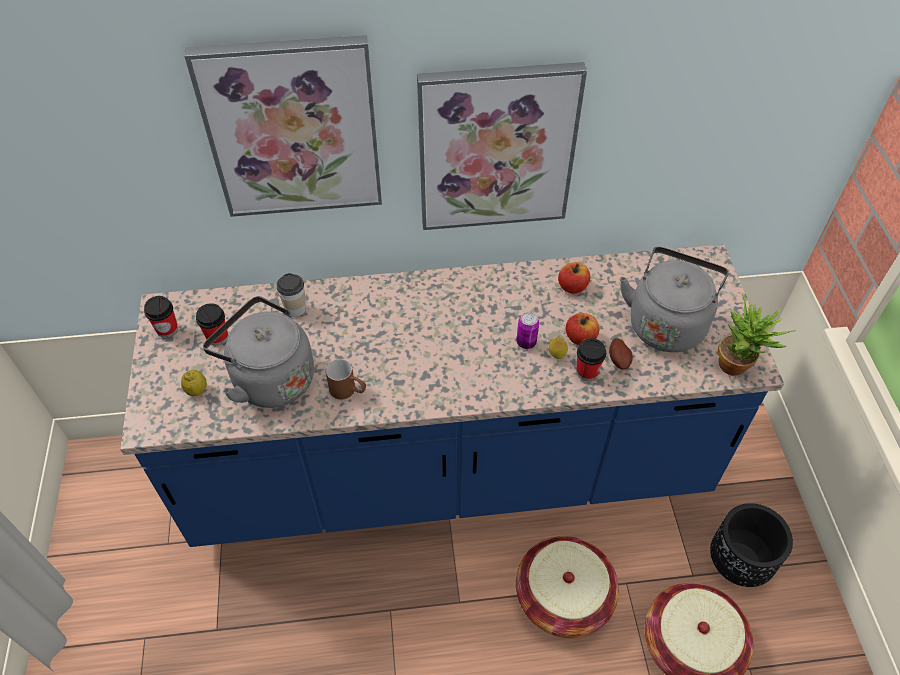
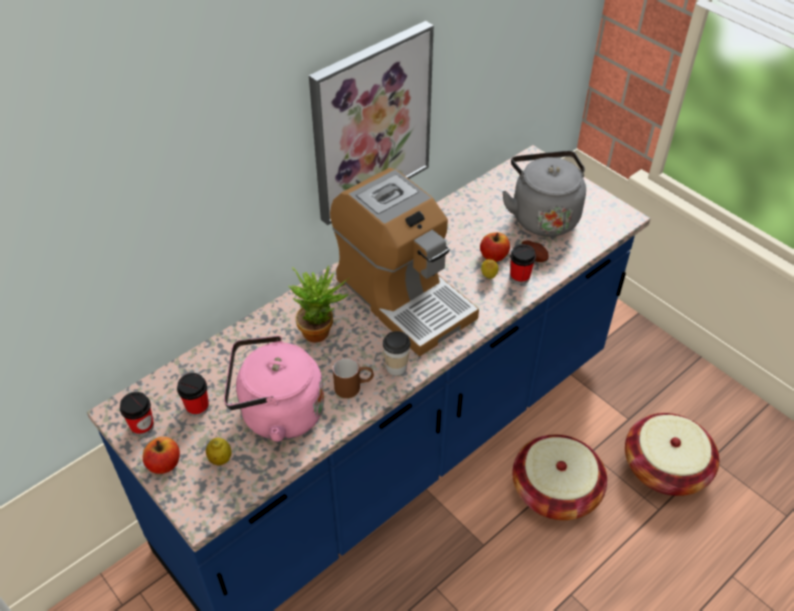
camera: 35 degrees left, 5 degrees down
picture [184,35,382,217] -> none
grey kettle [203,296,314,408] -> pink kettle [224,335,324,442]
cup [276,273,306,317] -> cup moved to [382,331,411,376]
can [516,312,539,349] -> none
apple [558,262,590,294] -> apple moved to [143,437,180,474]
black planter [710,503,793,587] -> none
potted plant [718,293,796,376] -> potted plant moved to [288,265,349,343]
none -> coffee machine [330,168,479,357]

